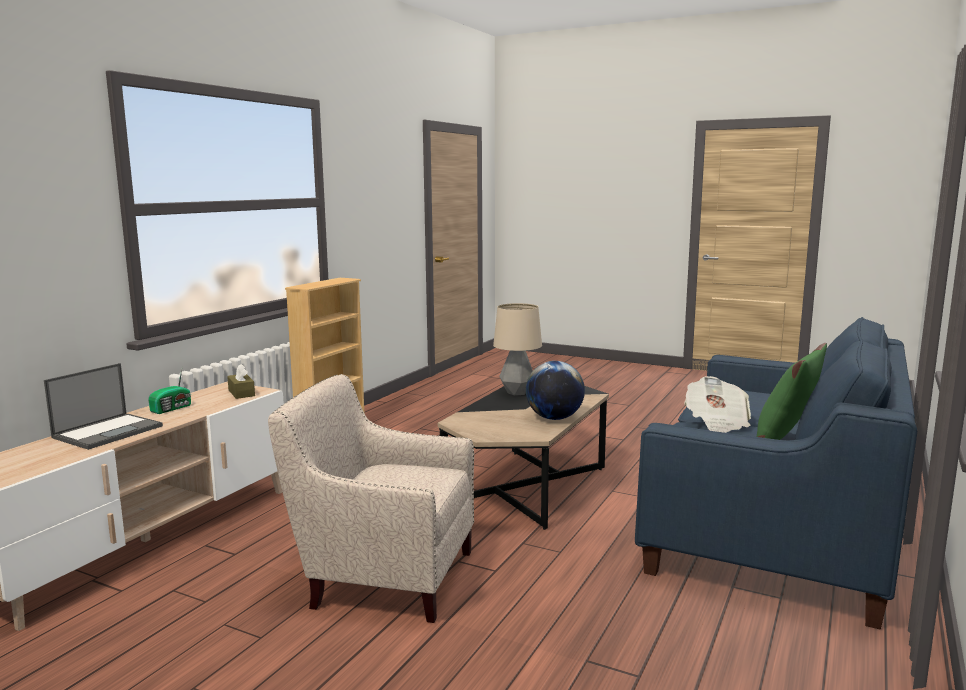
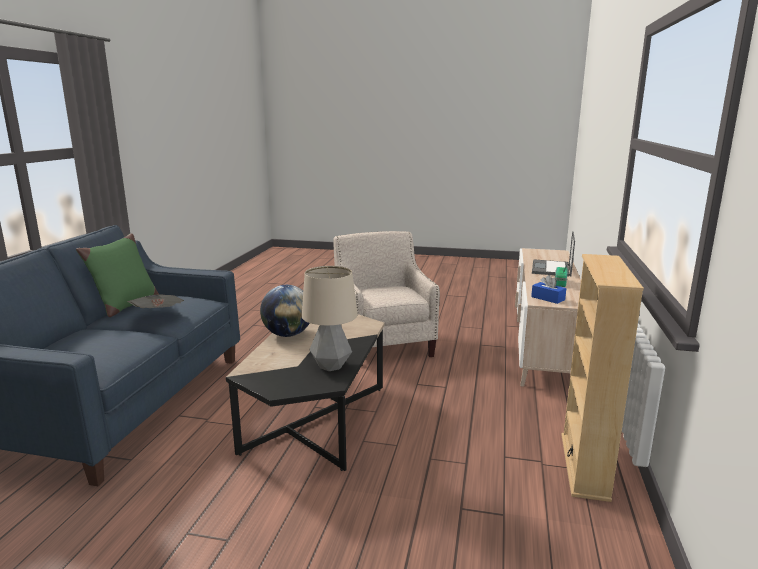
camera: 165 degrees right, 5 degrees up
brown tissue box [227,364,255,399] -> blue tissue box [531,275,566,304]
beige armchair [268,374,474,623] -> beige armchair turned 105 degrees counterclockwise [333,231,440,366]

